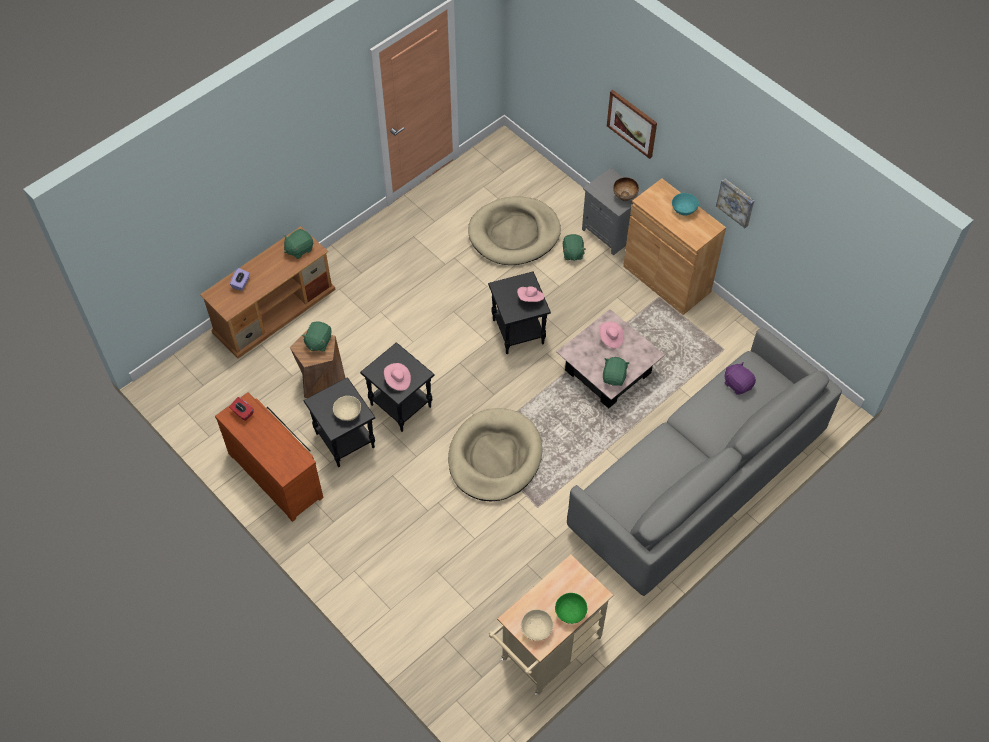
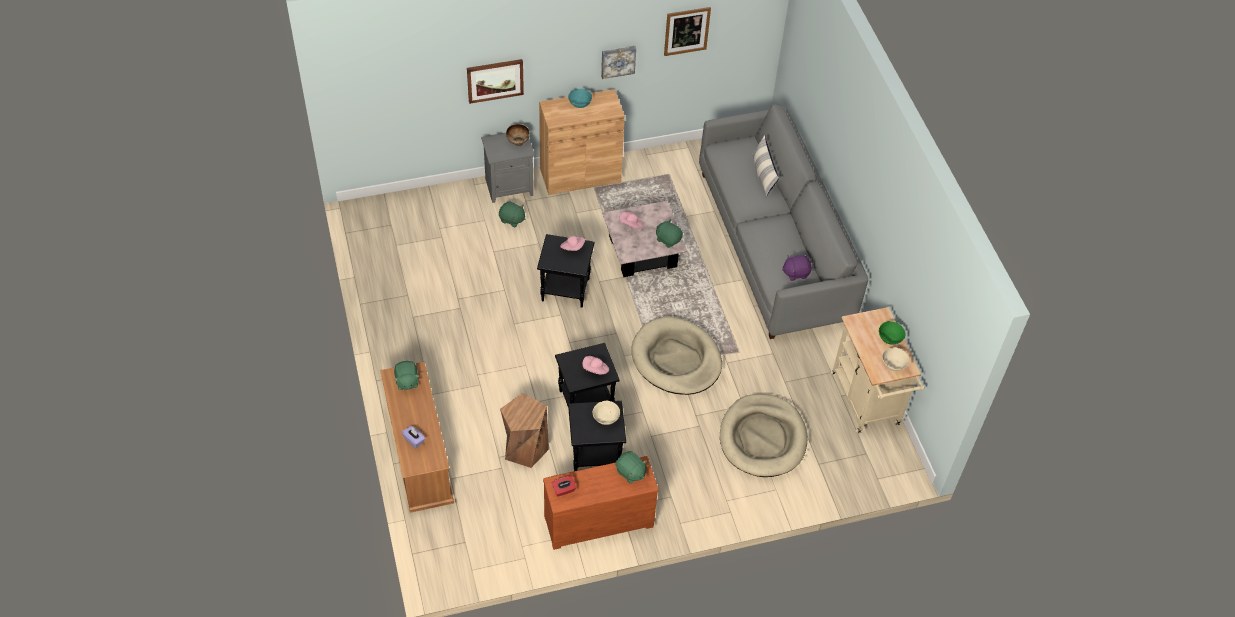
camera: 65 degrees left, 5 degrees down
green plush toy [302,321,332,351] -> green plush toy moved to [615,451,647,484]
beige dog bed [468,196,561,265] -> beige dog bed moved to [720,394,808,477]
purple plush toy [724,362,756,395] -> purple plush toy moved to [782,255,812,281]
none -> picture [664,7,711,56]
none -> pillow [752,135,779,197]

